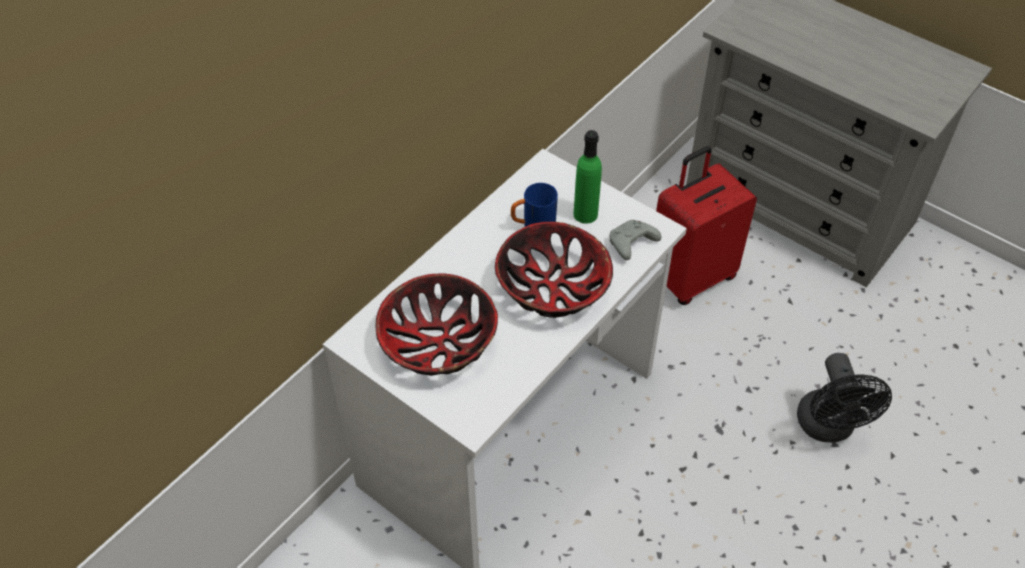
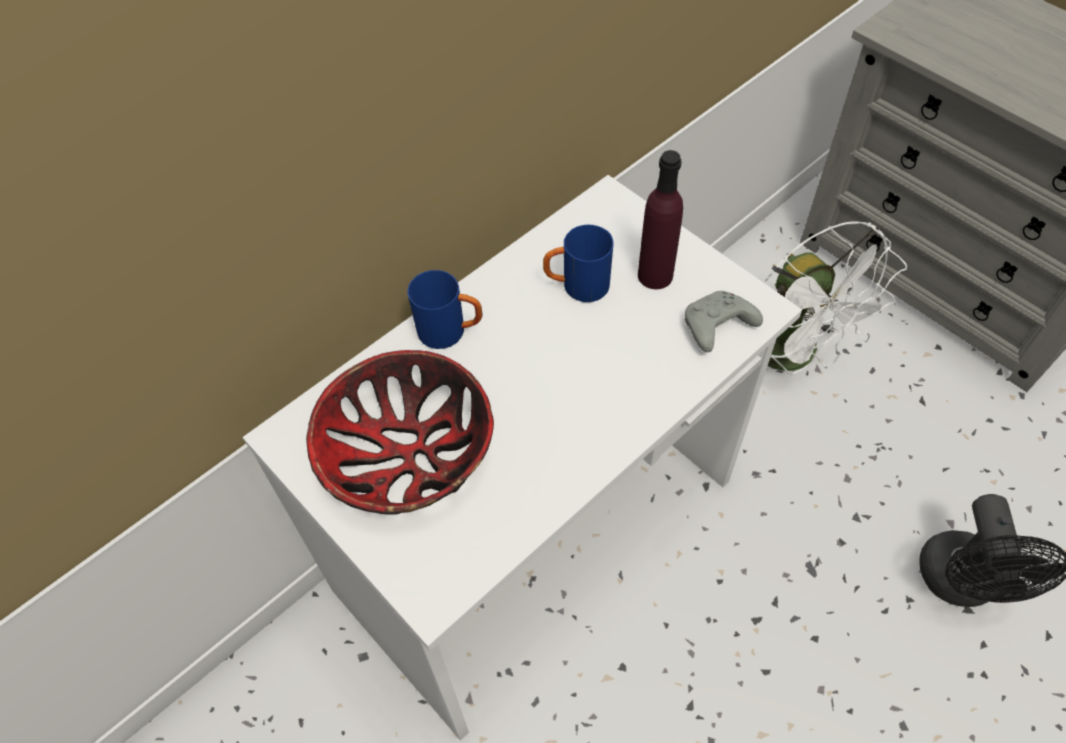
camera: 10 degrees right, 5 degrees up
bowl [495,222,613,318] -> none
green bottle [574,130,602,224] -> purple bottle [638,150,683,289]
red suitcase [656,146,757,305] -> white fan [764,221,907,374]
none -> blue mug [407,270,482,349]

